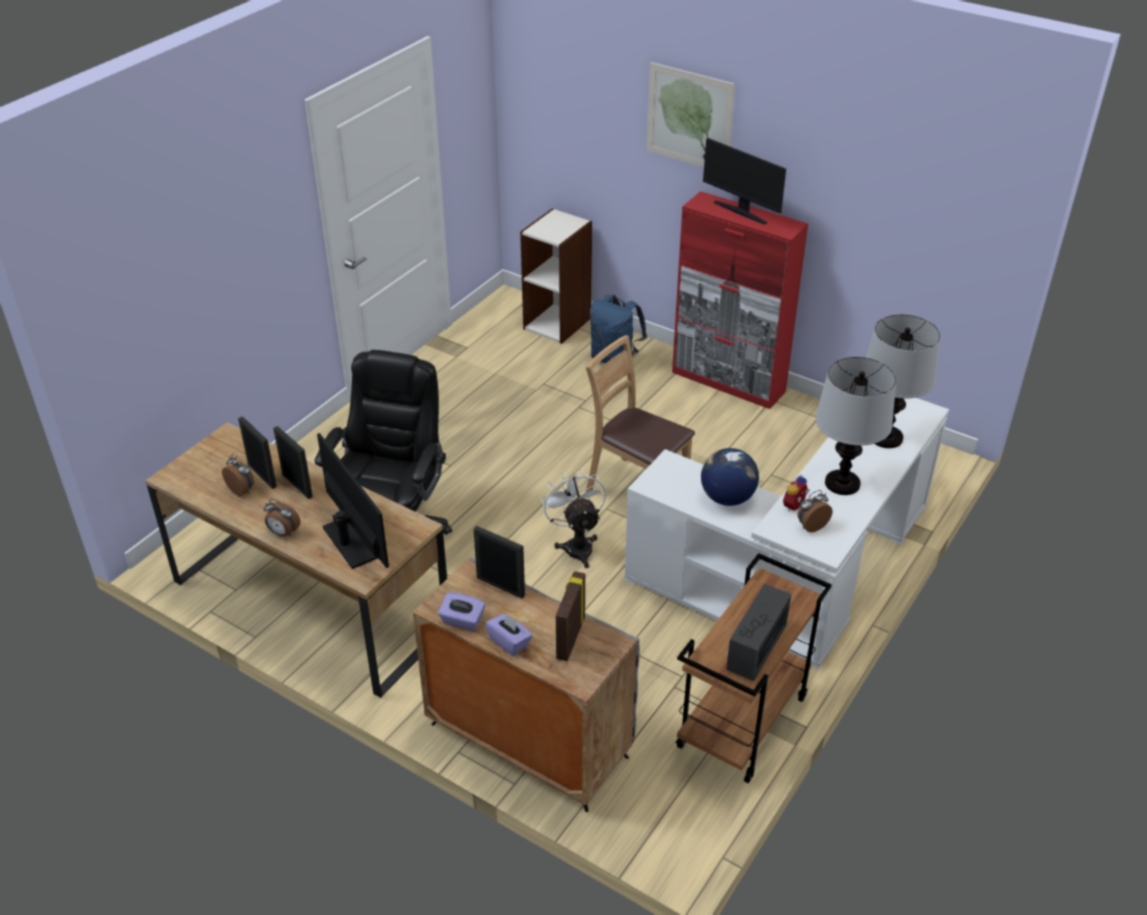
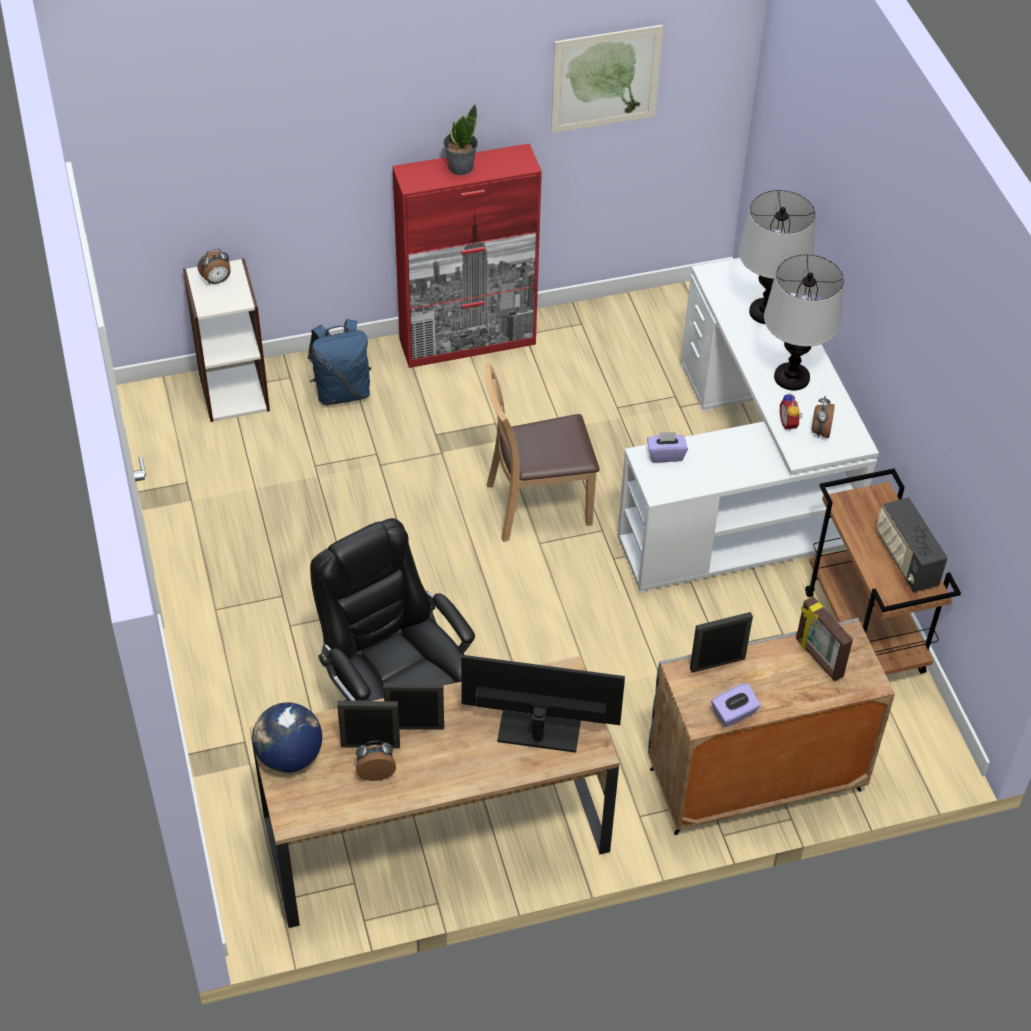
camera: 50 degrees left, 10 degrees up
alarm clock [264,499,300,537] -> alarm clock moved to [197,248,231,284]
purple tissue box [485,613,533,656] -> purple tissue box moved to [647,432,688,463]
white fan [540,468,606,568] -> none
picture [647,62,735,167] -> picture moved to [551,25,663,133]
globe [701,448,759,506] -> globe moved to [252,702,322,773]
monitor [703,138,786,225] -> potted plant [443,104,478,175]

